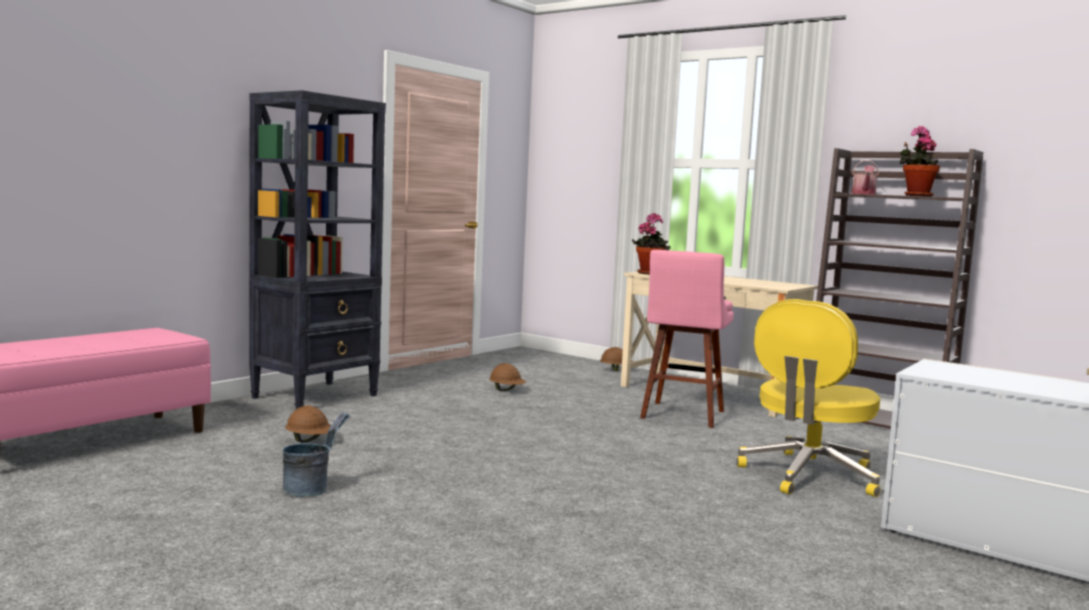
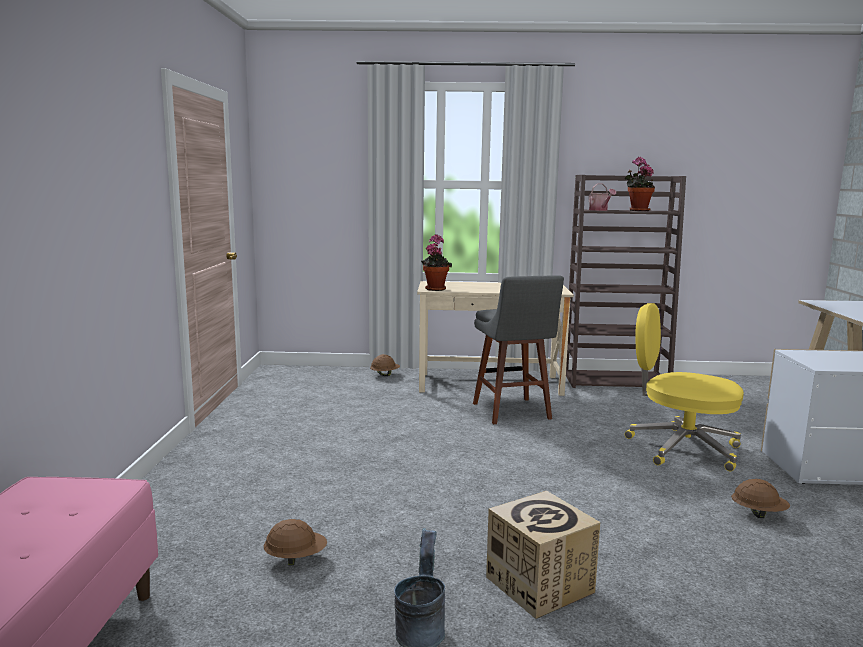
camera: 35 degrees left, 5 degrees up
black bookcase [249,90,386,409] -> none
brown hard hat [489,363,526,391] -> brown hard hat moved to [731,479,790,518]
pink stool [640,250,734,428] -> grey stool [473,275,564,424]
yellow office chair [737,299,881,497] -> yellow office chair turned 120 degrees clockwise [624,303,744,471]
none -> cardboard box [486,491,600,619]

